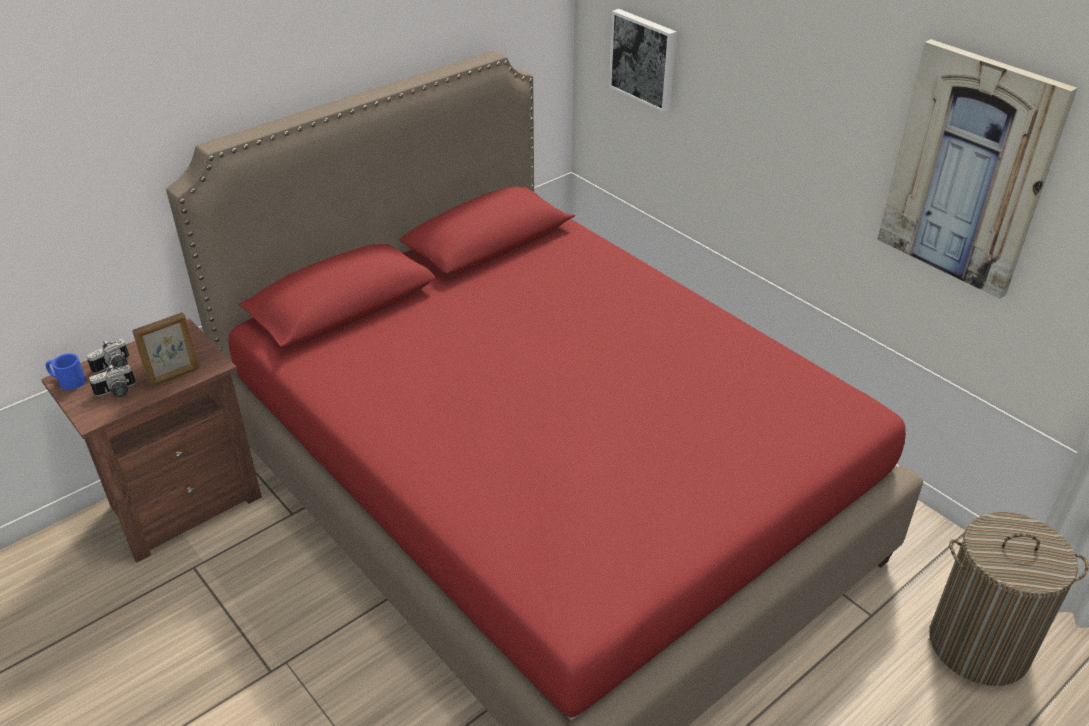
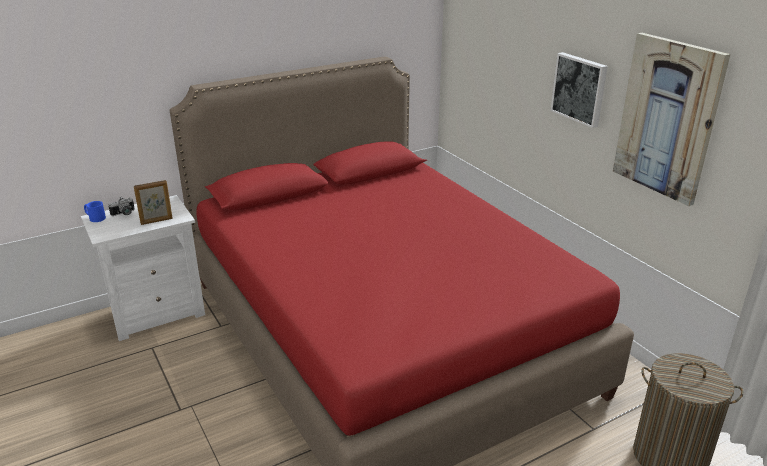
camera: 10 degrees right, 10 degrees down
brown nightstand [41,318,262,563] -> white nightstand [81,195,205,341]
camera [89,364,135,398] -> none
picture [609,9,677,113] -> picture moved to [550,52,608,128]

